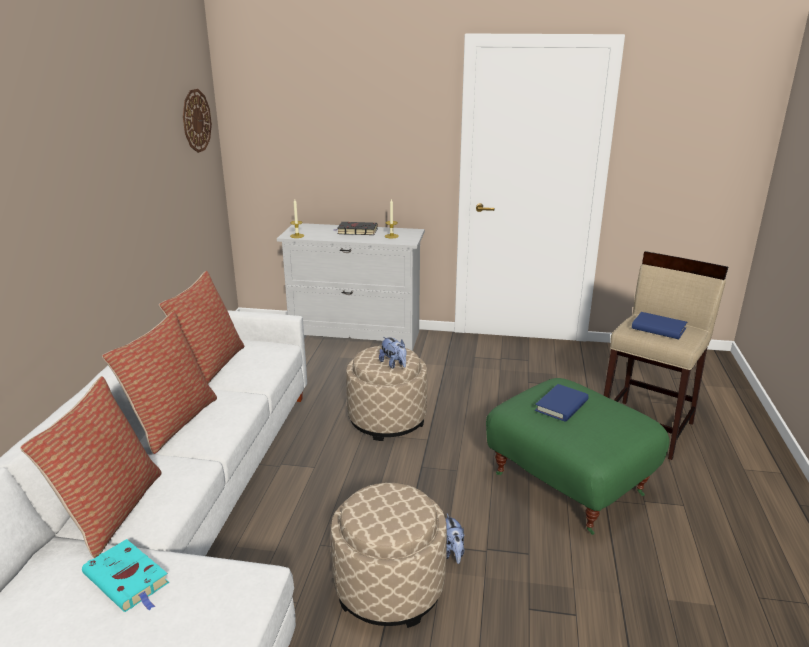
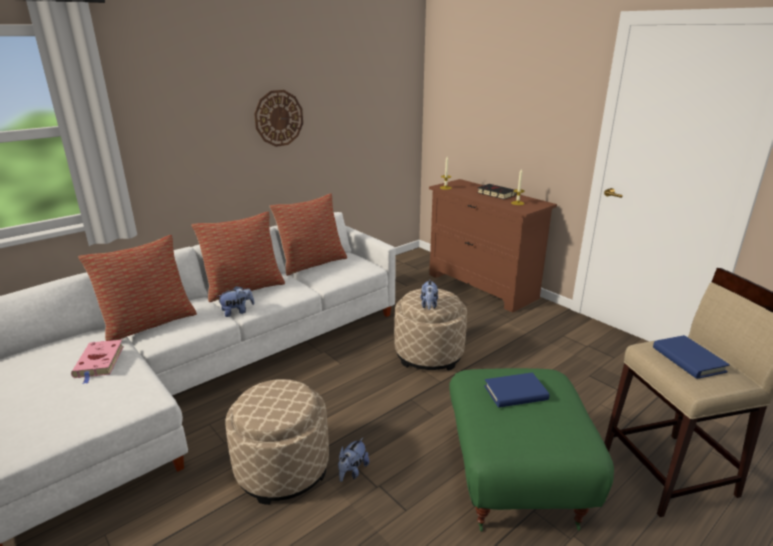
camera: 40 degrees right, 0 degrees up
turquoise book [82,539,169,612] -> pink book [71,340,124,384]
wall clock [183,89,212,153] -> wall clock moved to [254,90,303,147]
white dresser [277,223,425,351] -> brown dresser [429,179,557,313]
none -> plush toy [216,286,255,317]

